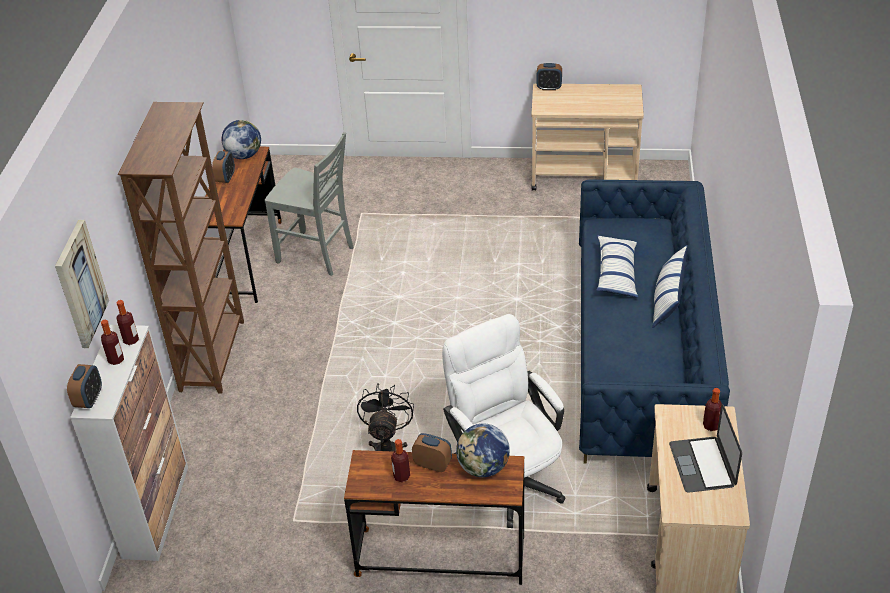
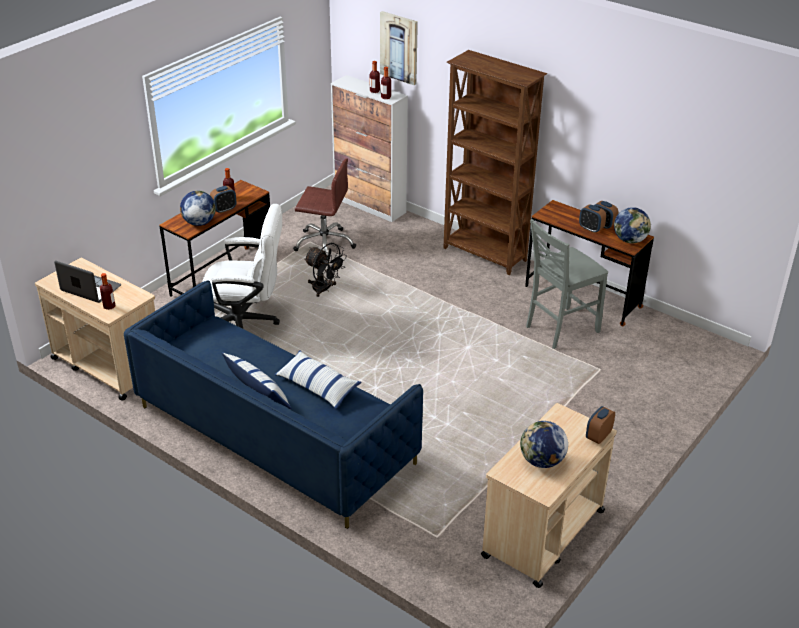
camera: 120 degrees right, 5 degrees down
alarm clock [67,364,102,408] -> alarm clock moved to [579,204,606,233]
none -> brown office chair [293,159,356,261]
none -> globe [520,421,568,468]

